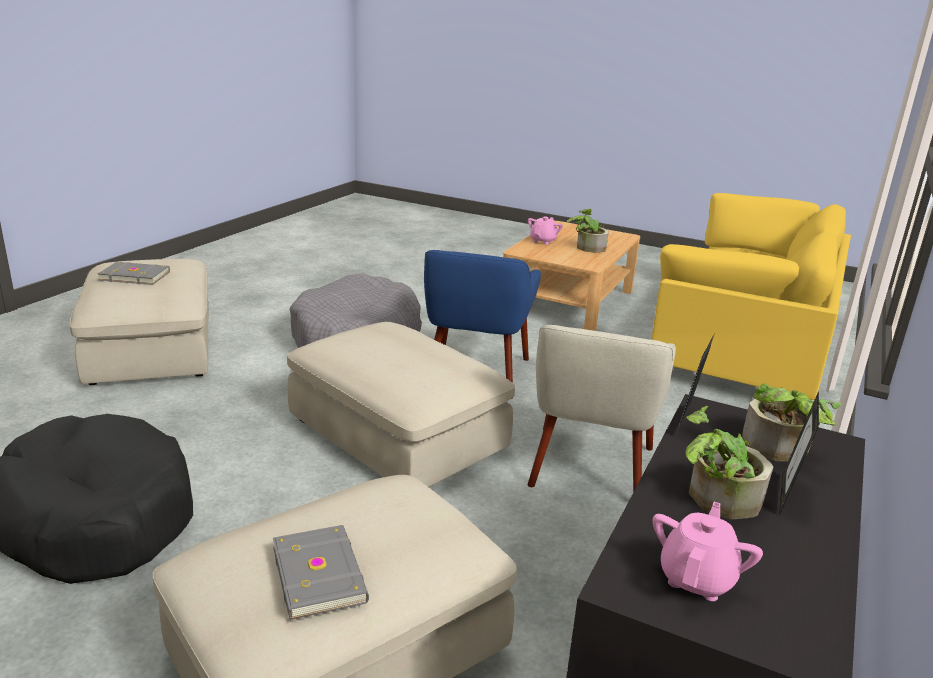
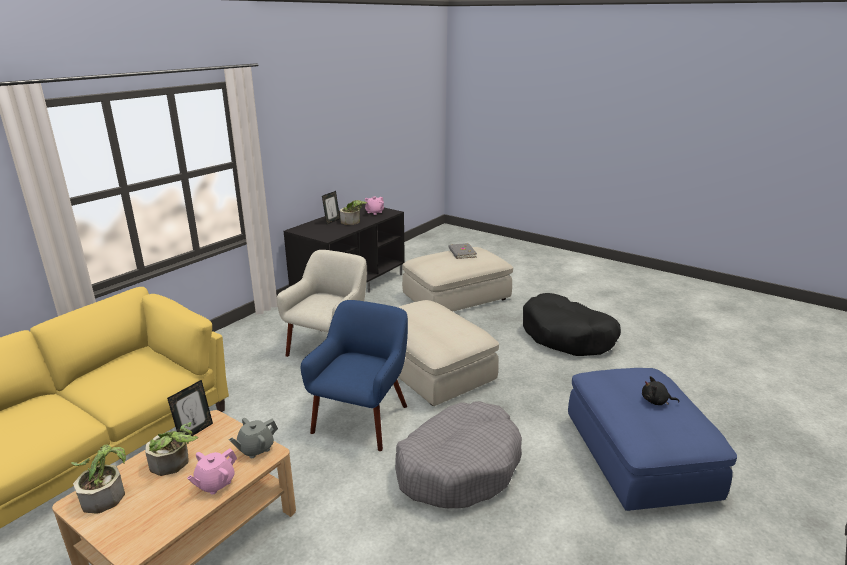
camera: 170 degrees left, 0 degrees up
beige ottoman [70,259,208,385] -> blue ottoman [568,368,737,511]
grey book [98,262,170,285] -> black plush toy [642,376,680,405]
picture frame [674,333,715,437] -> picture frame moved to [167,380,213,436]
potted plant [742,383,841,461] -> potted plant moved to [71,444,126,514]
none -> grey teapot [229,418,278,458]

